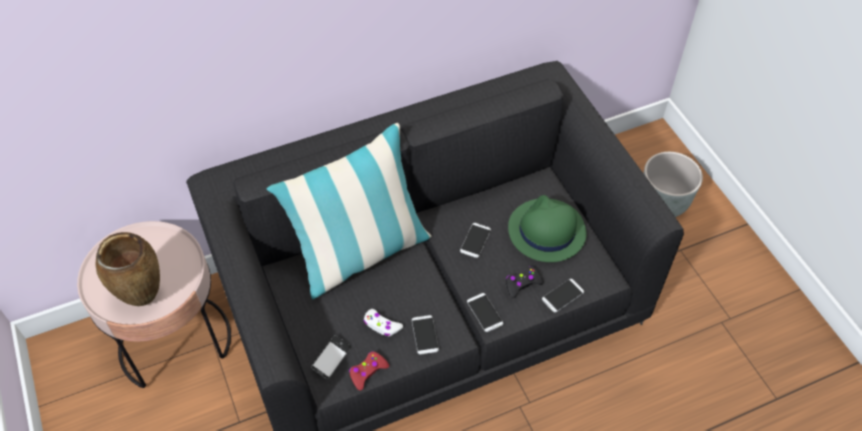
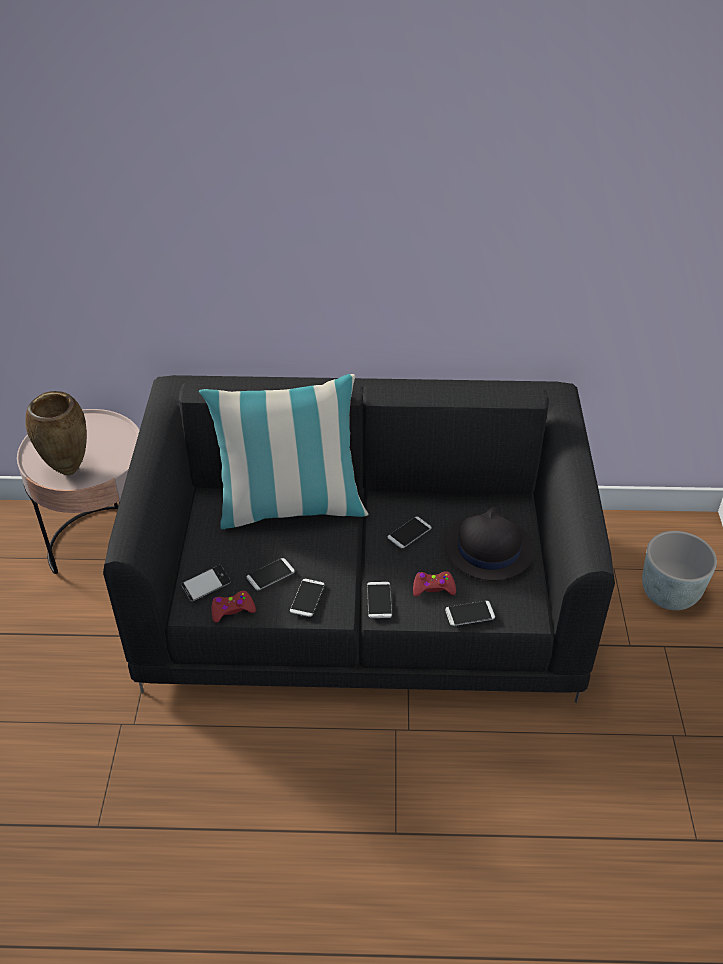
camera: 25 degrees right, 10 degrees down
white game controller [363,309,403,336] -> phone [247,558,295,591]
black game controller [506,266,544,298] -> red game controller [413,571,456,597]
green hat [508,195,587,262] -> black hat [445,507,533,580]

